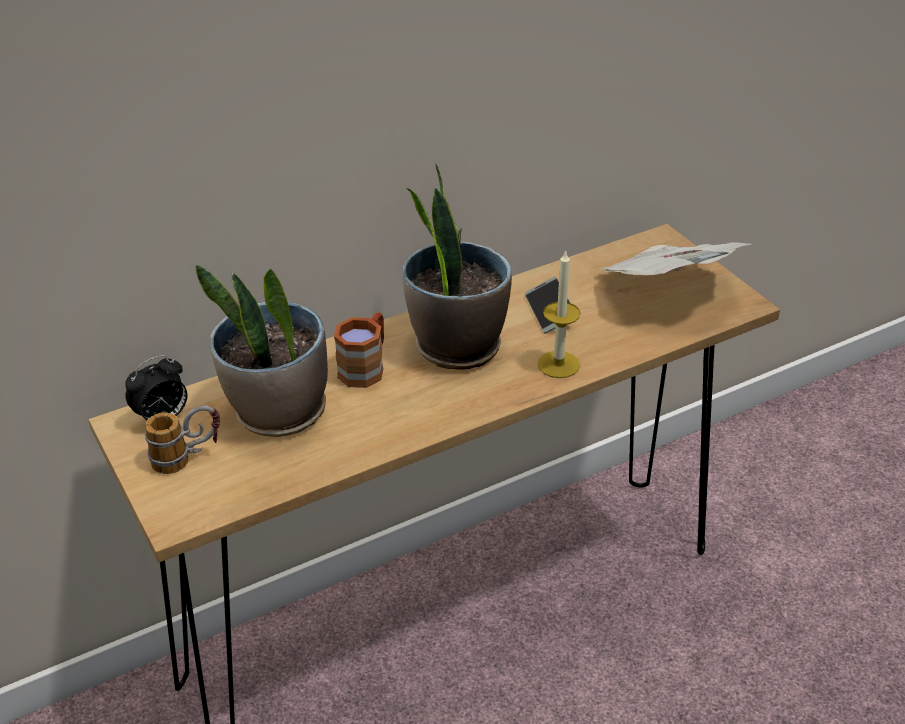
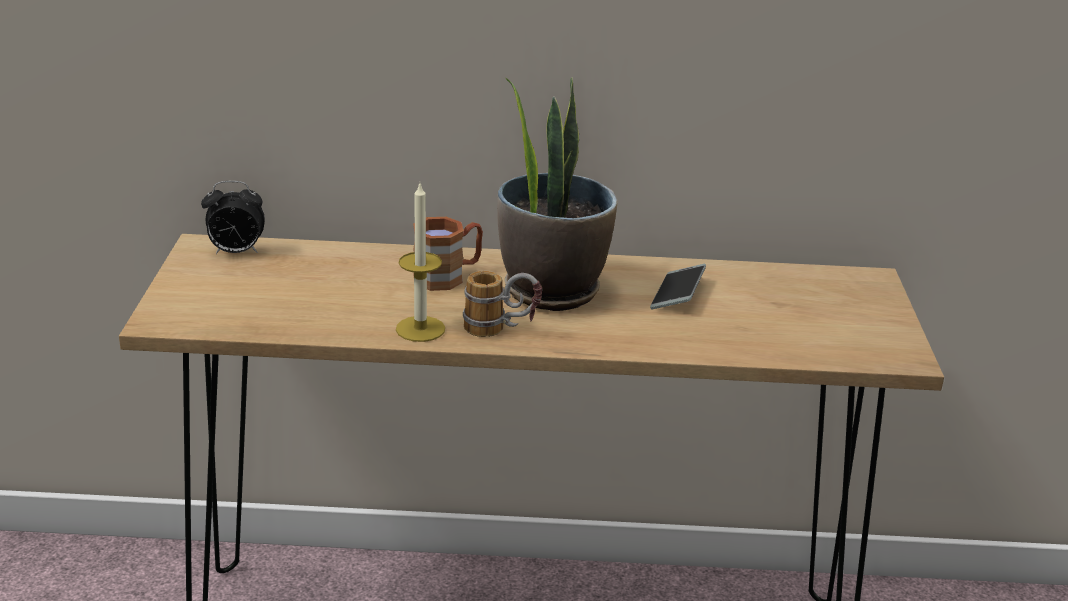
camera: 30 degrees right, 10 degrees down
mug [145,405,220,474] -> mug moved to [463,271,542,337]
potted plant [195,264,328,437] -> none
candle [537,250,581,378] -> candle moved to [396,184,445,342]
newspaper [600,243,751,275] -> none

